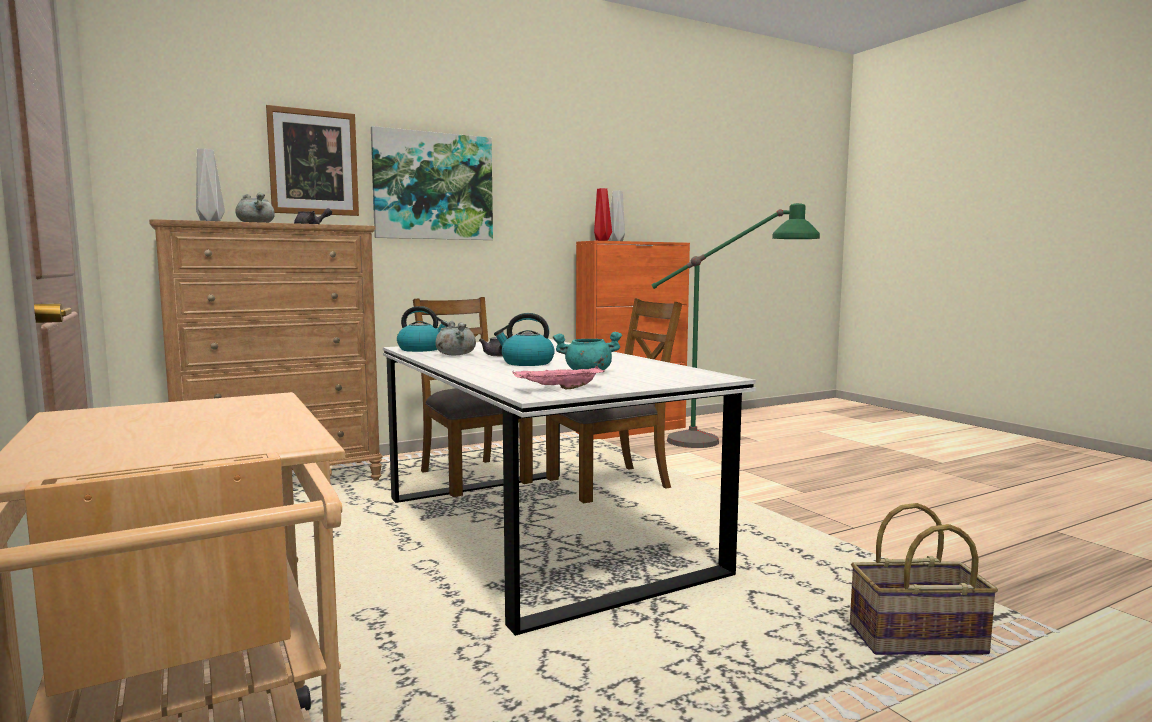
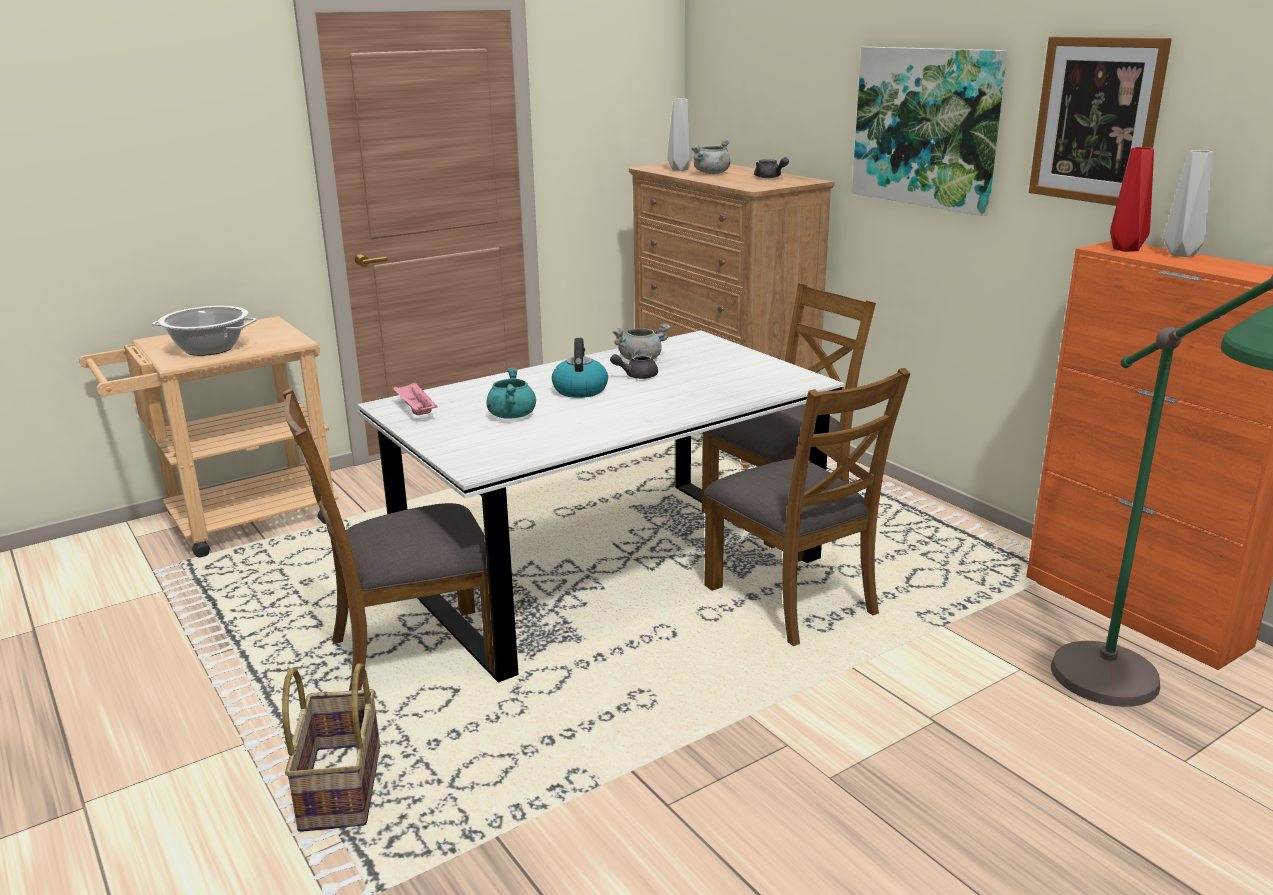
camera: 85 degrees right, 15 degrees up
picture [266,105,359,216] -> picture moved to [1029,37,1172,206]
kettle [397,306,448,352] -> none
none -> cooking pot [152,306,257,356]
none -> brown chair [282,388,495,691]

